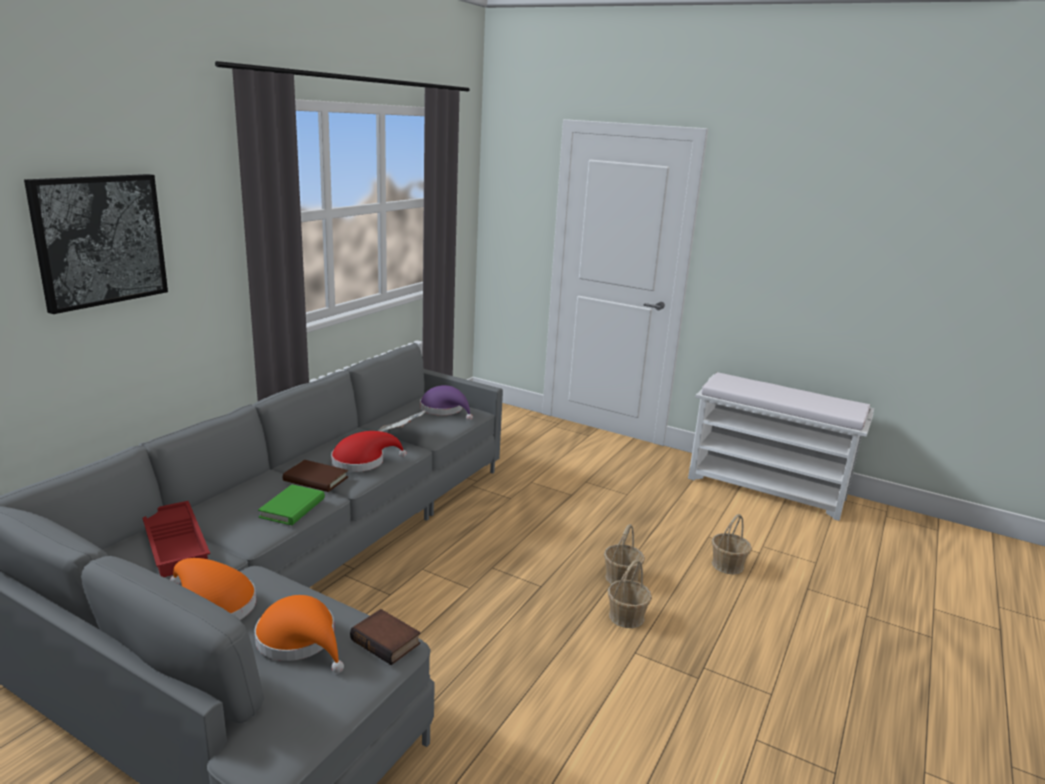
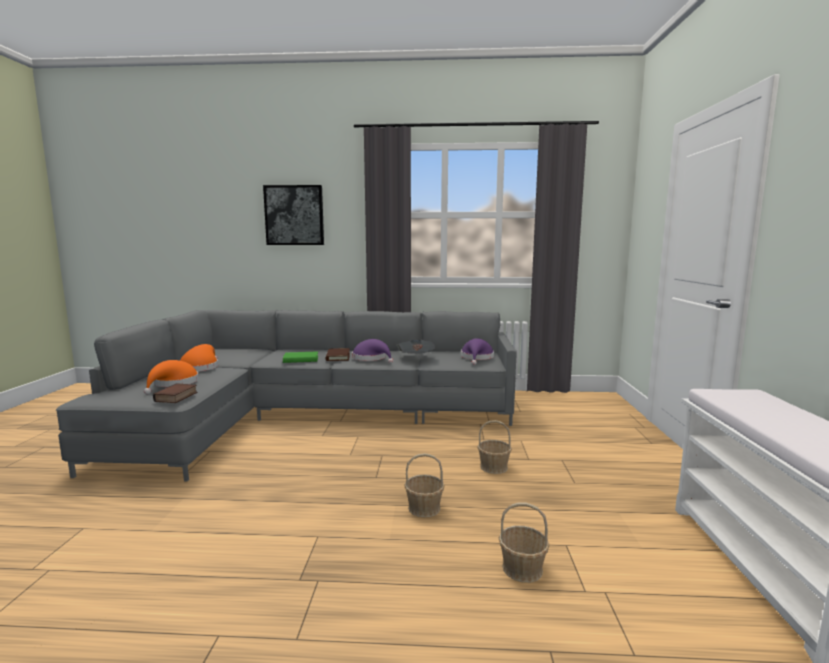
camera: 65 degrees right, 10 degrees down
red tray [143,501,210,577] -> none
red hat [331,431,407,472] -> purple hat [352,339,393,363]
basket [607,560,652,628] -> basket moved to [477,420,512,474]

